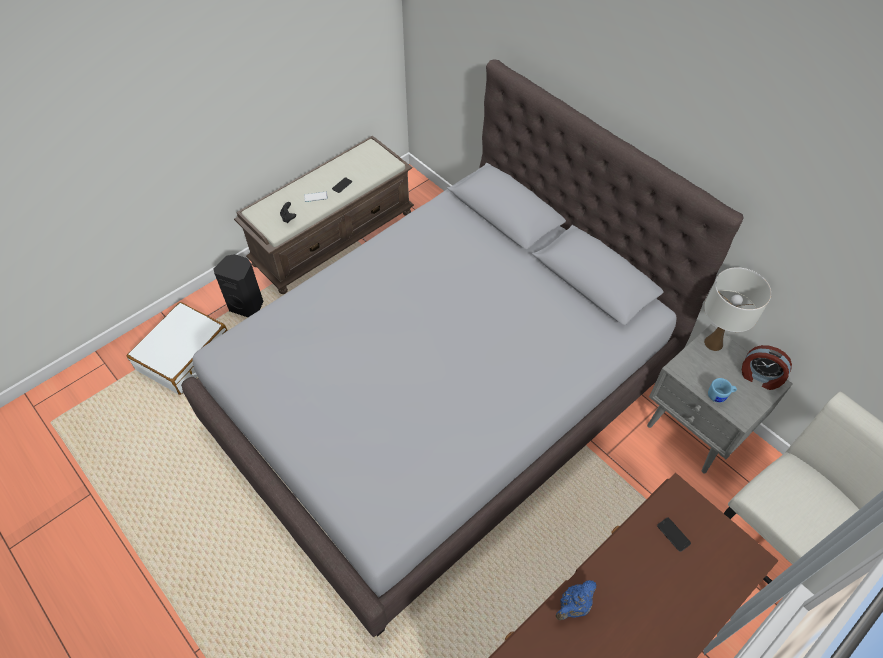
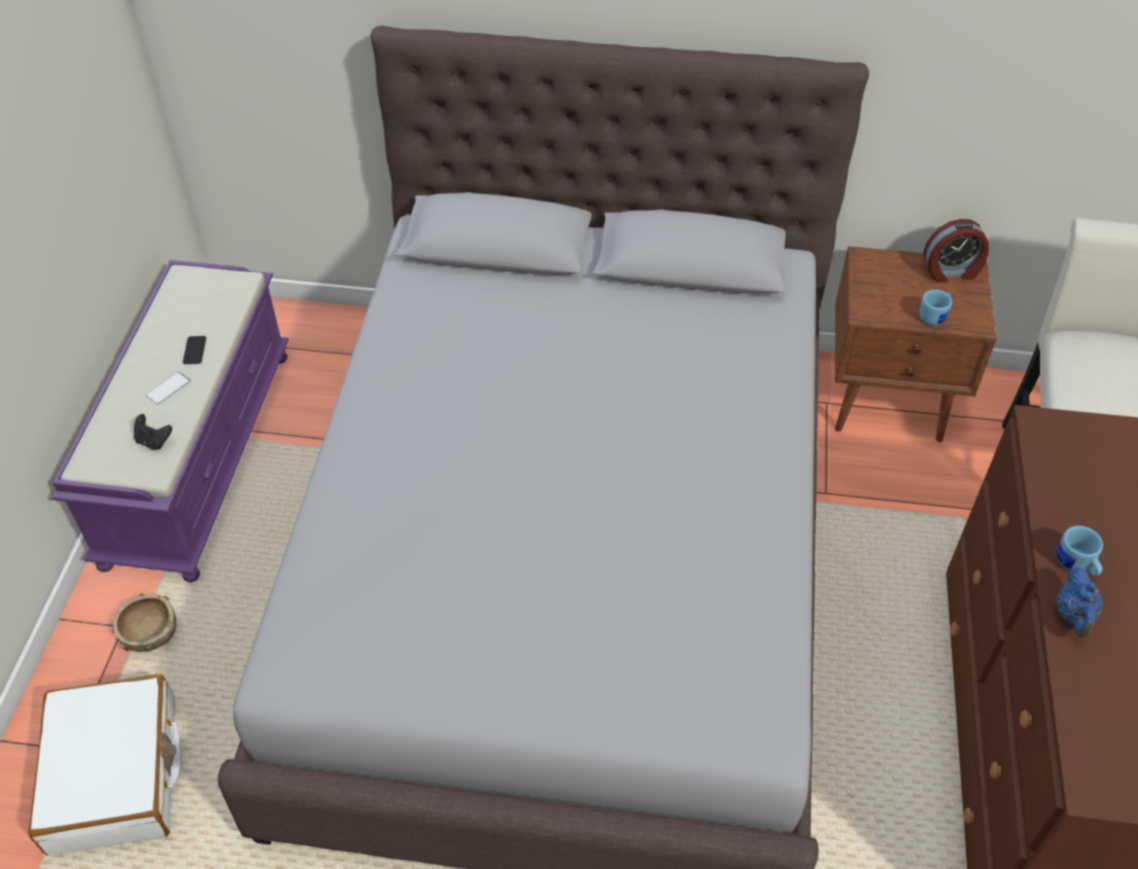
camera: 40 degrees left, 5 degrees down
black speaker [213,254,264,317] -> brown bowl [112,593,176,652]
brown bench [234,136,414,294] -> purple bench [52,260,289,582]
grey nightstand [647,325,793,474] -> brown nightstand [835,246,996,442]
phone [657,518,691,552] -> none
white table lamp [704,267,771,351] -> none
none -> blue mug [1057,526,1103,576]

